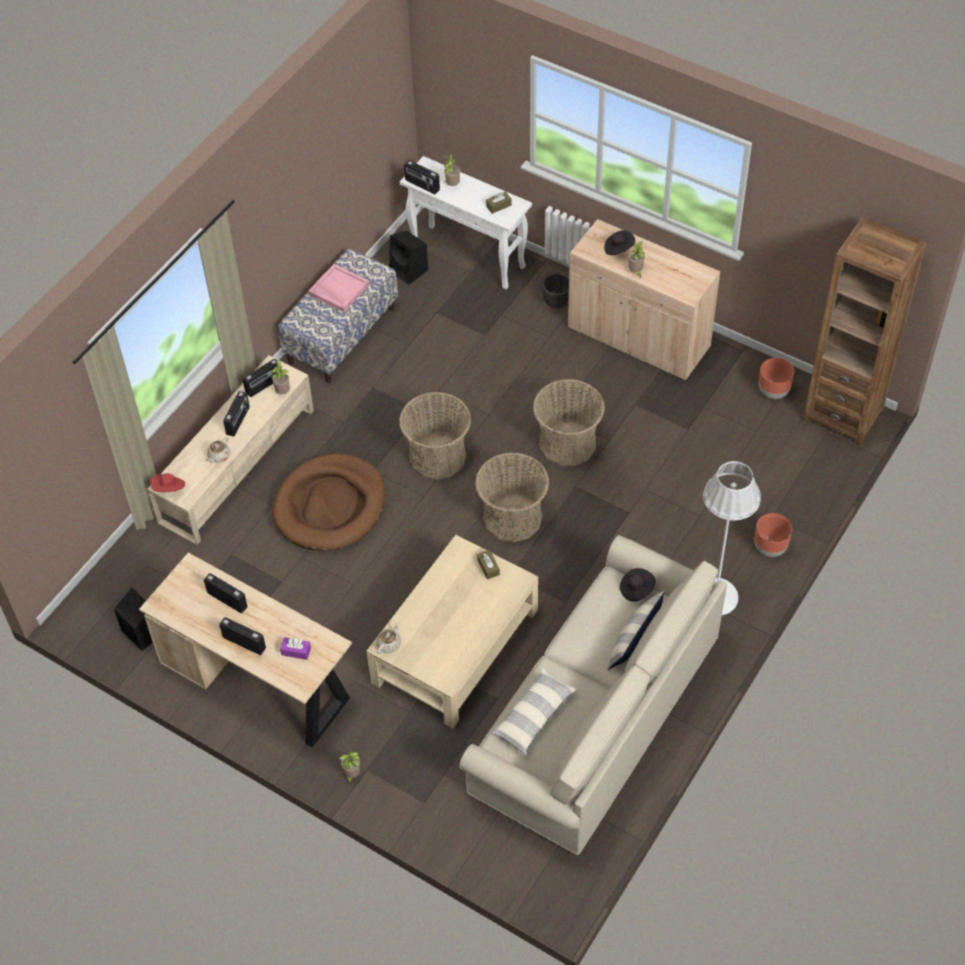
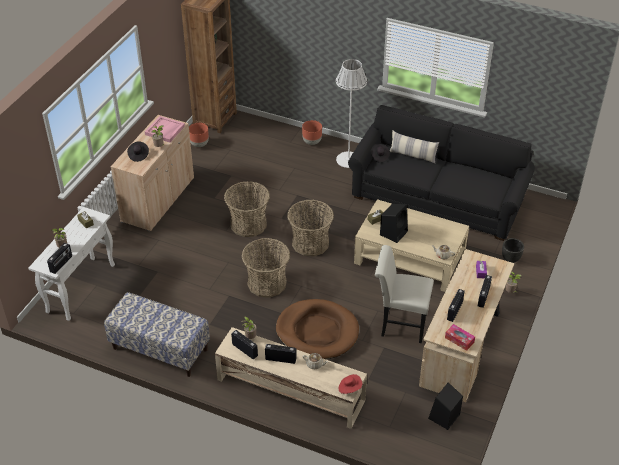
camera: 100 degrees left, 10 degrees down
pink tray [308,264,370,312] -> pink tray moved to [145,116,185,142]
black speaker [389,230,428,285] -> black speaker moved to [380,204,408,243]
beige sofa [459,535,727,855] -> black sofa [348,105,535,241]
pillow [491,668,577,755] -> none
black planter [542,273,569,308] -> black planter moved to [502,238,524,263]
none -> white chair [375,245,434,343]
none -> tissue box [445,324,475,351]

